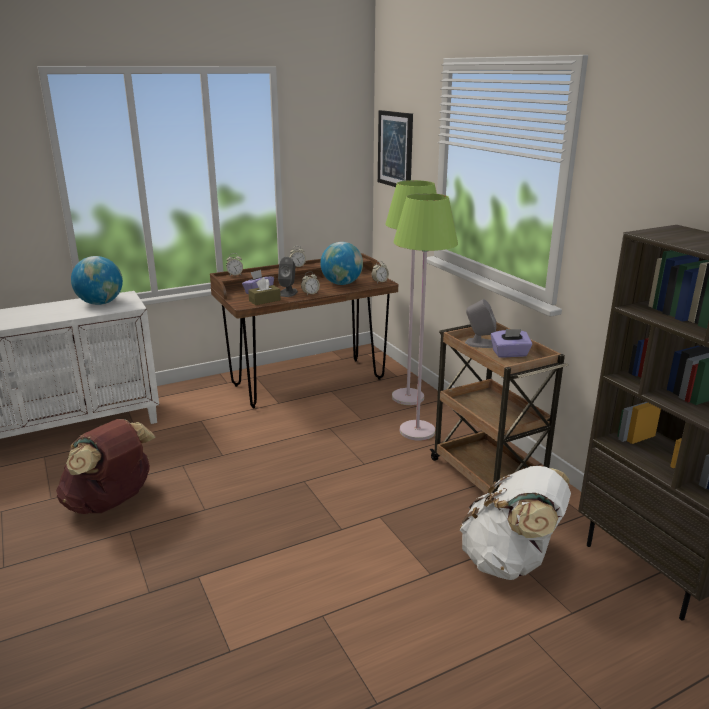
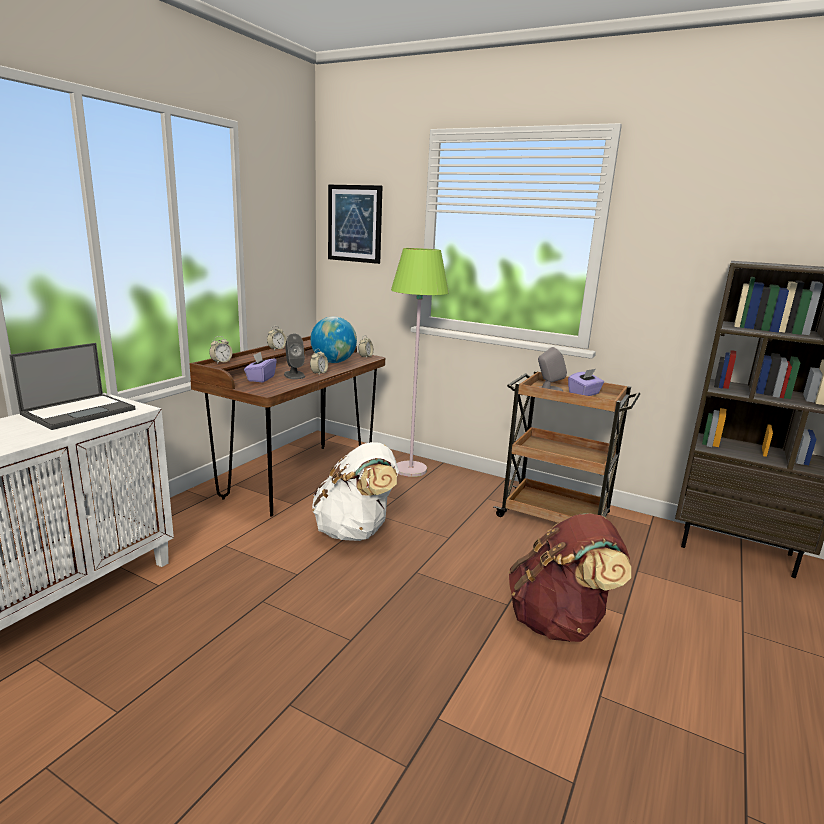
camera: 35 degrees left, 5 degrees down
brown backpack [56,419,156,514] -> brown backpack moved to [509,513,631,642]
globe [71,256,123,305] -> laptop [10,343,136,430]
brown tissue box [248,277,281,305] -> none
green floor lamp [393,193,458,441] -> none
white backpack [460,466,571,580] -> white backpack moved to [312,442,399,541]

